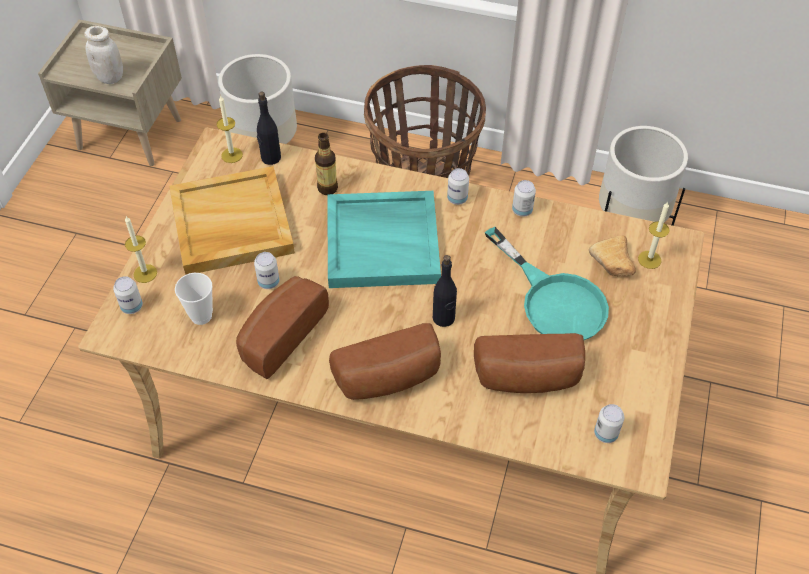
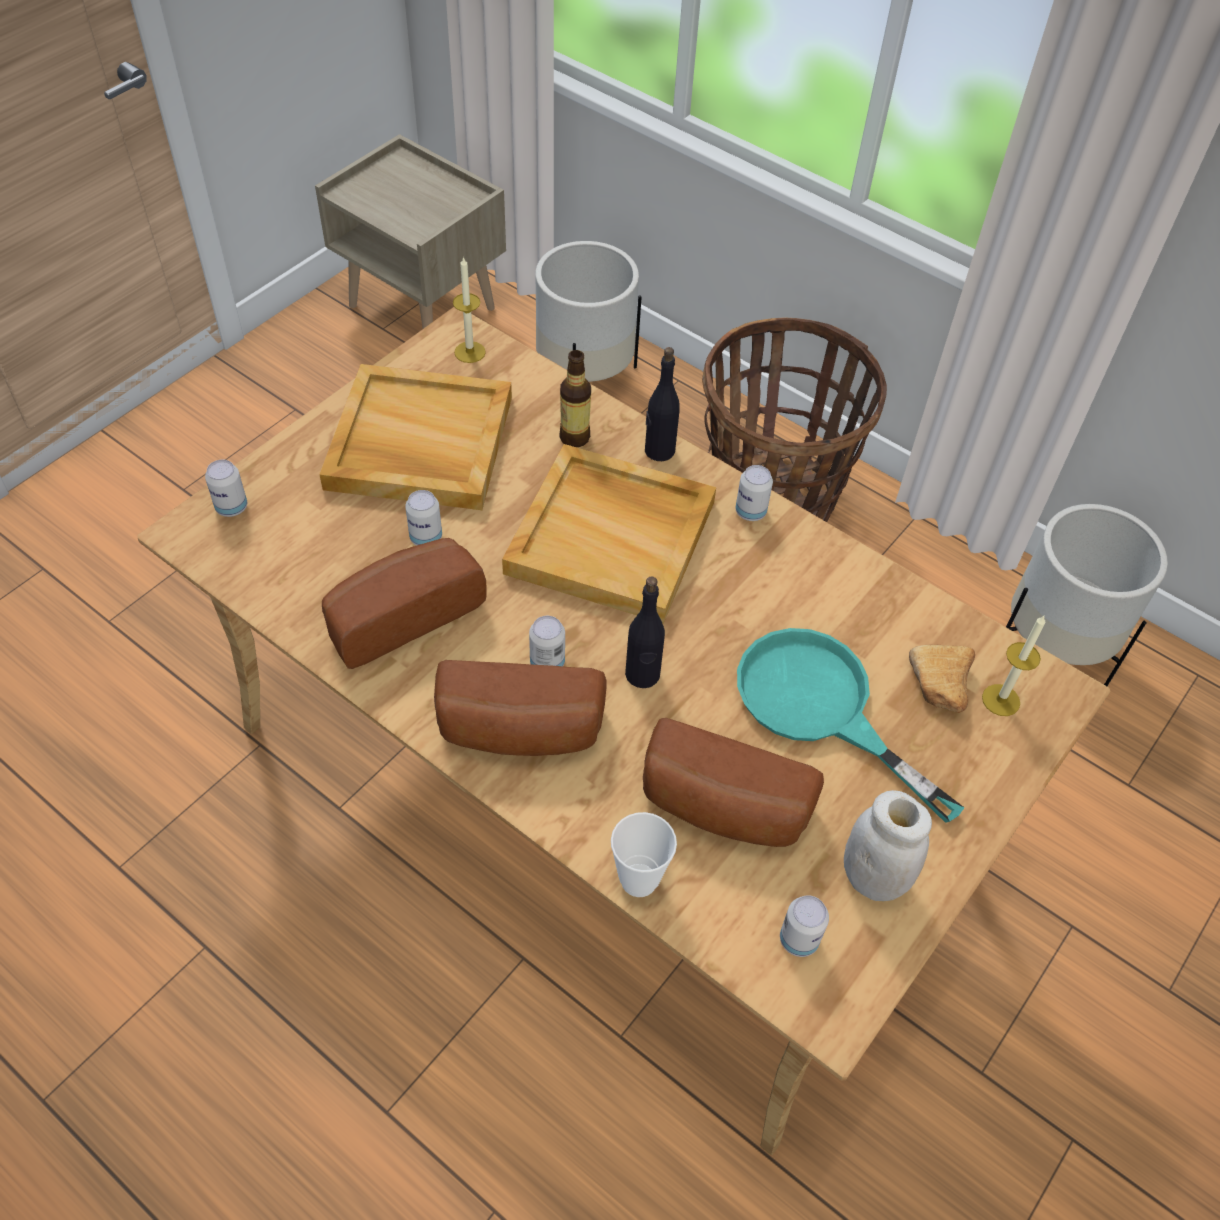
camera: 20 degrees right, 0 degrees up
white jar [84,26,123,84] -> white jar moved to [844,790,932,901]
candle [125,216,157,283] -> none
cup [175,273,213,325] -> cup moved to [611,812,677,897]
black bottle [257,91,281,165] -> black bottle moved to [645,347,680,461]
turquoise tray [327,191,441,288] -> beige tray [502,444,716,624]
turquoise frying pan [485,227,609,340] -> turquoise frying pan turned 150 degrees clockwise [737,628,964,823]
can [512,180,536,217] -> can moved to [529,616,565,666]

